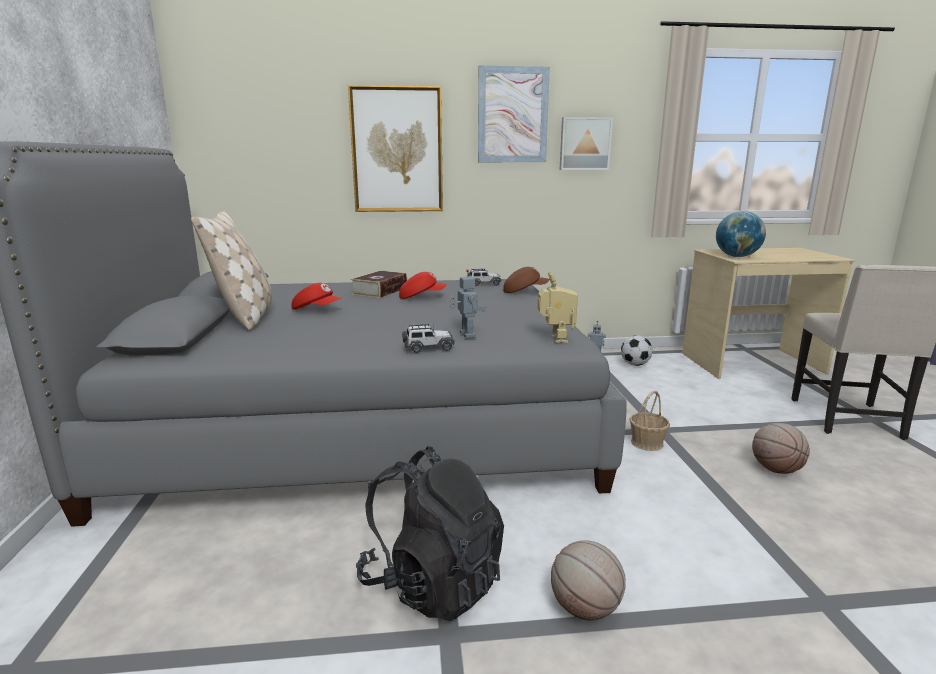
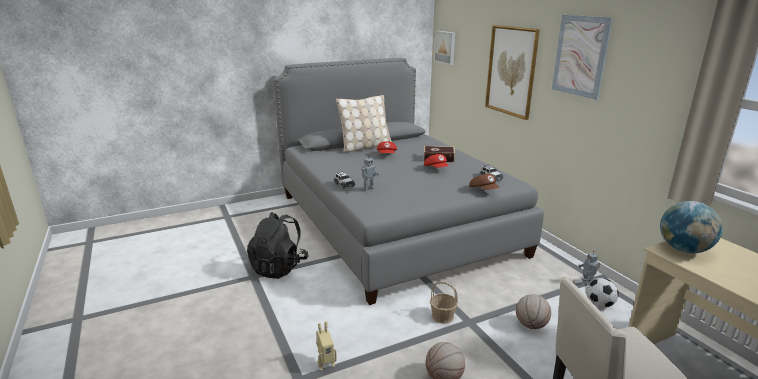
camera: 70 degrees right, 5 degrees up
toy robot [538,271,578,343] -> toy robot moved to [316,321,337,371]
basketball [551,540,626,621] -> basketball moved to [516,294,551,329]
picture [560,117,613,170] -> picture moved to [434,31,455,65]

